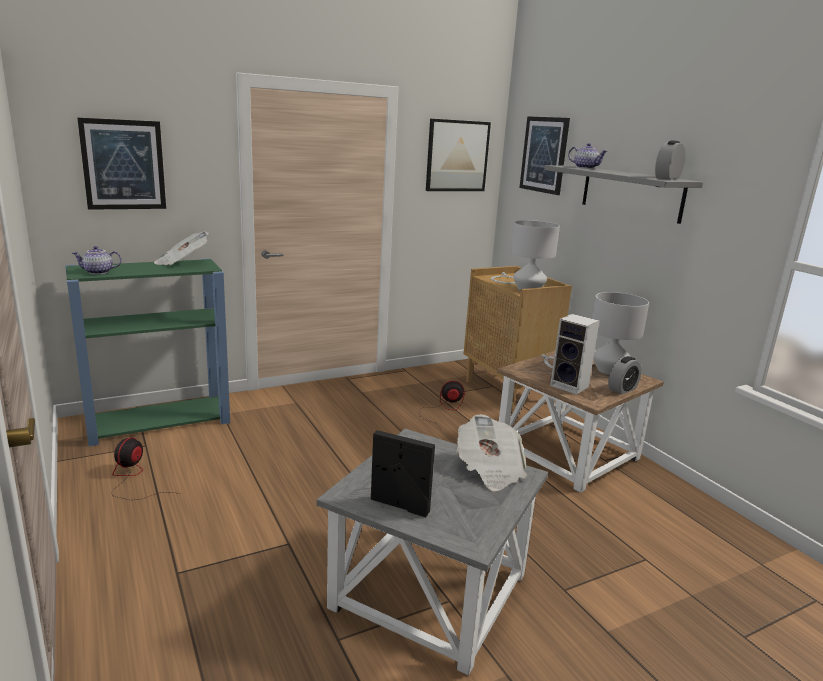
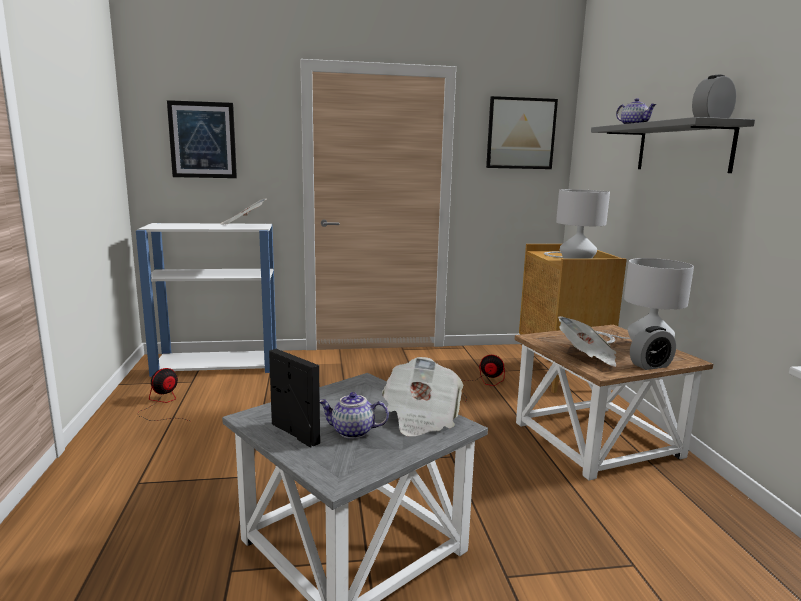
camera: 20 degrees right, 5 degrees down
green bookcase [65,258,230,447] -> white bookcase [136,223,277,377]
teapot [72,246,122,274] -> teapot moved to [320,392,389,439]
picture [519,116,570,195] -> none
speaker [550,314,599,395] -> newspaper [558,316,616,367]

